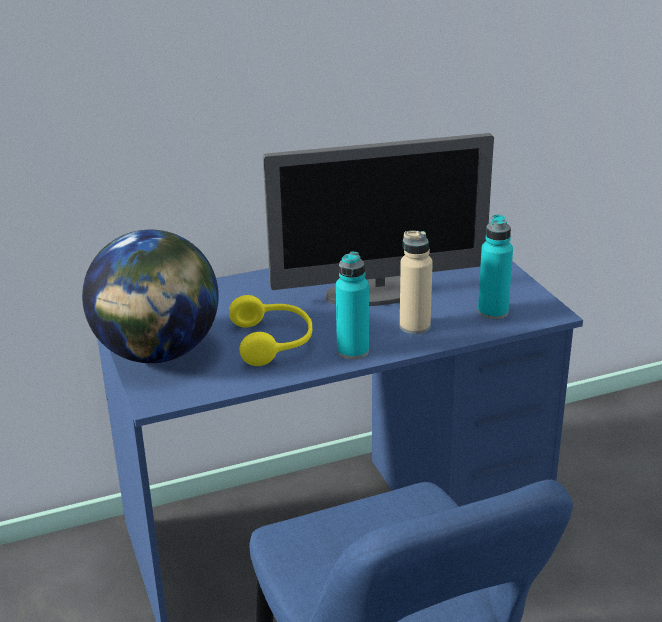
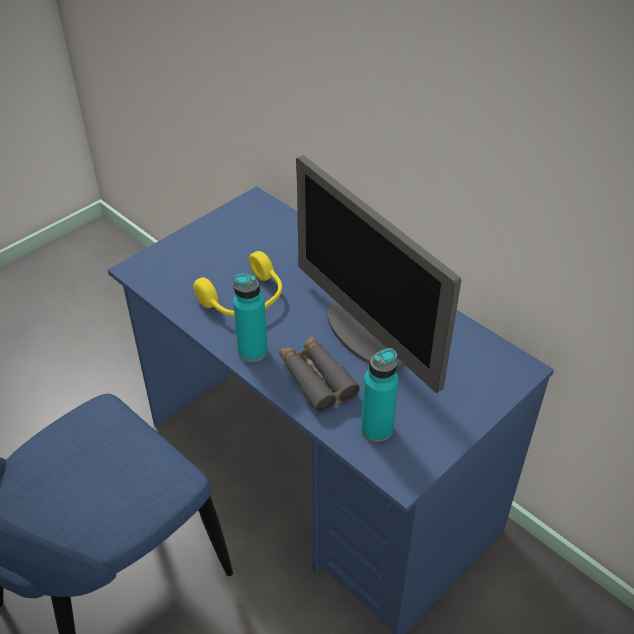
camera: 65 degrees right, 15 degrees up
globe [82,229,219,363] -> none
beige bottle [400,231,433,335] -> grey binoculars [279,336,360,413]

